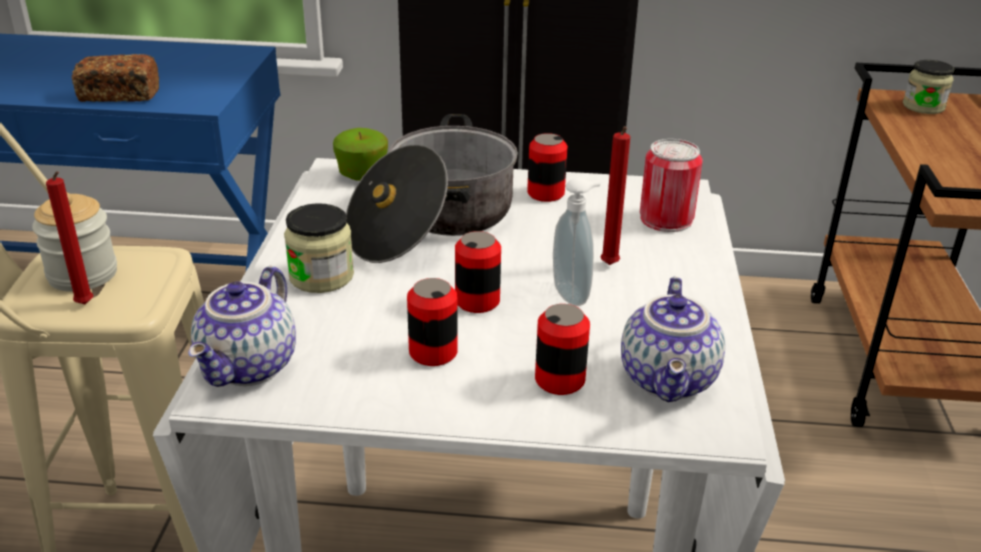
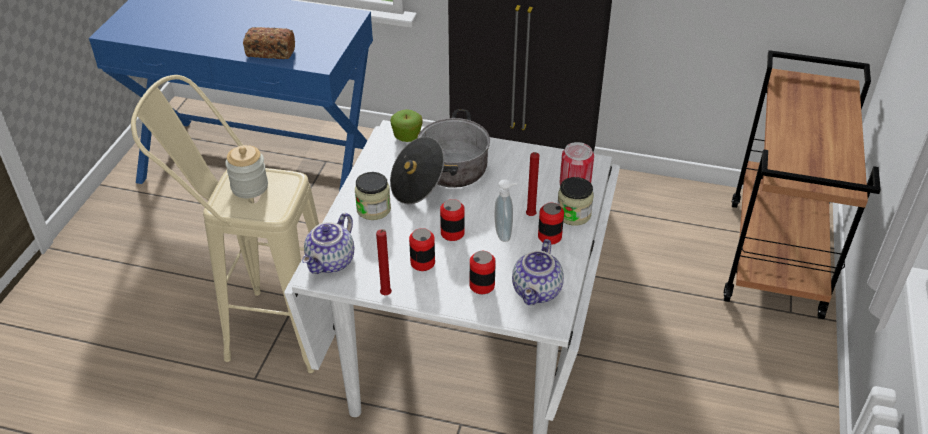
camera: 10 degrees right, 10 degrees up
red candle [46,171,93,304] -> red candle moved to [376,229,392,295]
can [527,133,568,202] -> can moved to [538,203,564,245]
jar [903,60,954,114] -> jar moved to [558,177,594,226]

